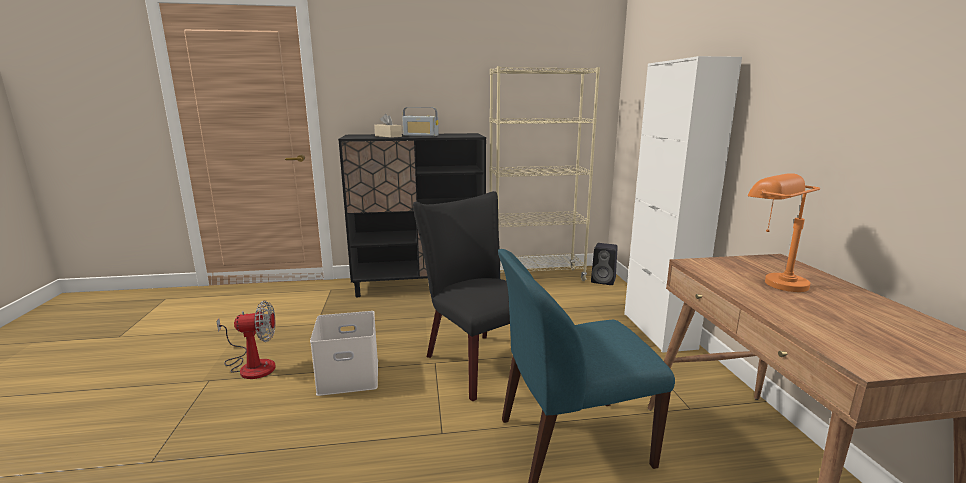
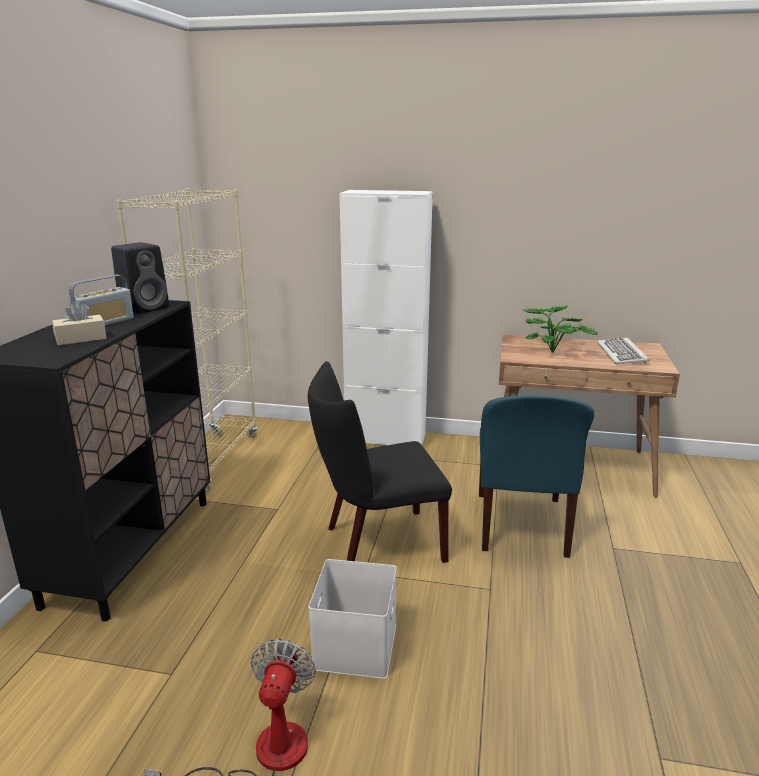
camera: 70 degrees left, 5 degrees up
black speaker [591,243,618,285] -> black speaker moved to [111,242,169,314]
orange table lamp [748,173,820,292] -> potted plant [523,305,598,352]
none -> keyboard [597,337,650,364]

